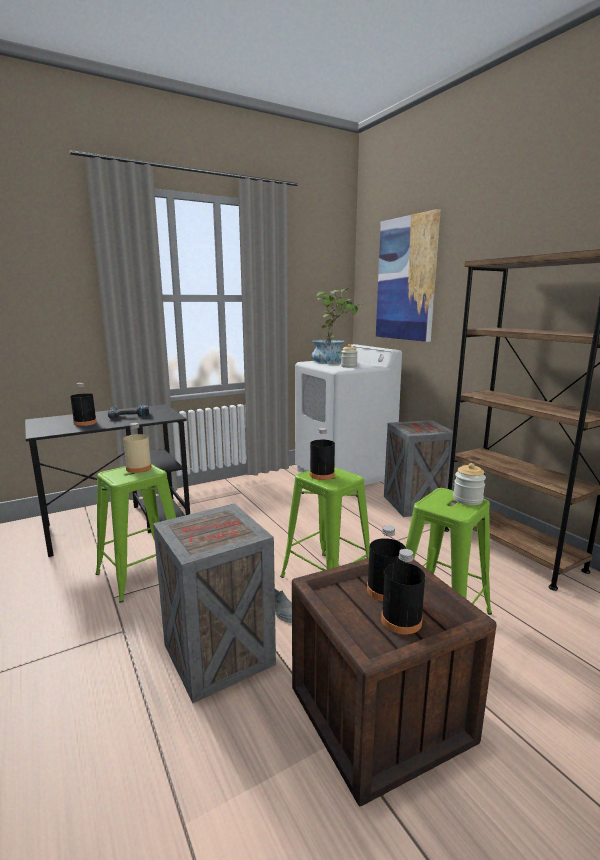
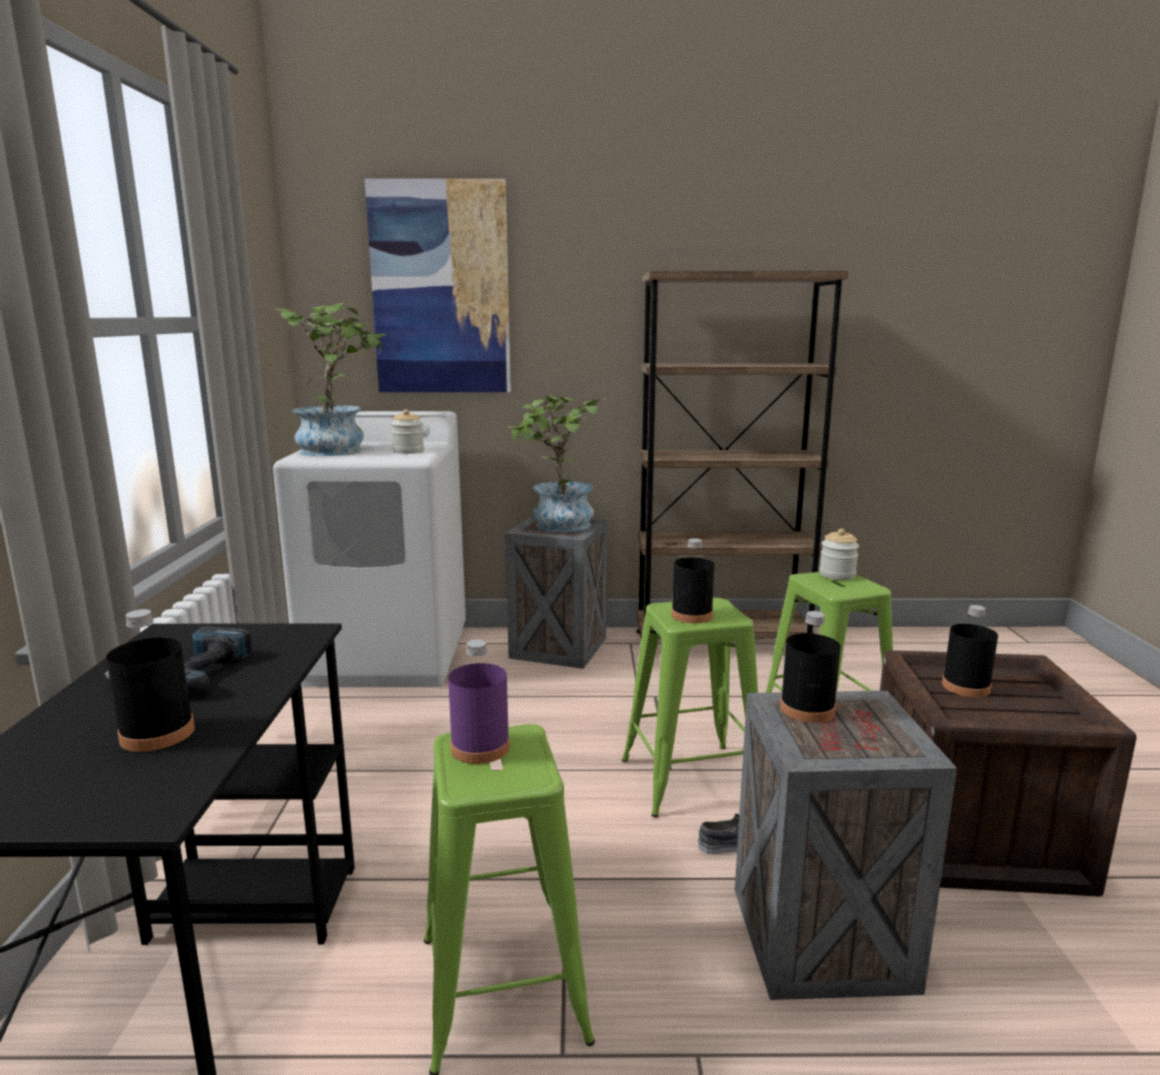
camera: 60 degrees left, 0 degrees up
beige bottle [123,423,152,473] -> purple bottle [448,639,510,764]
black bottle [381,549,425,635] -> black bottle moved to [780,611,841,723]
none -> potted plant [509,396,606,532]

